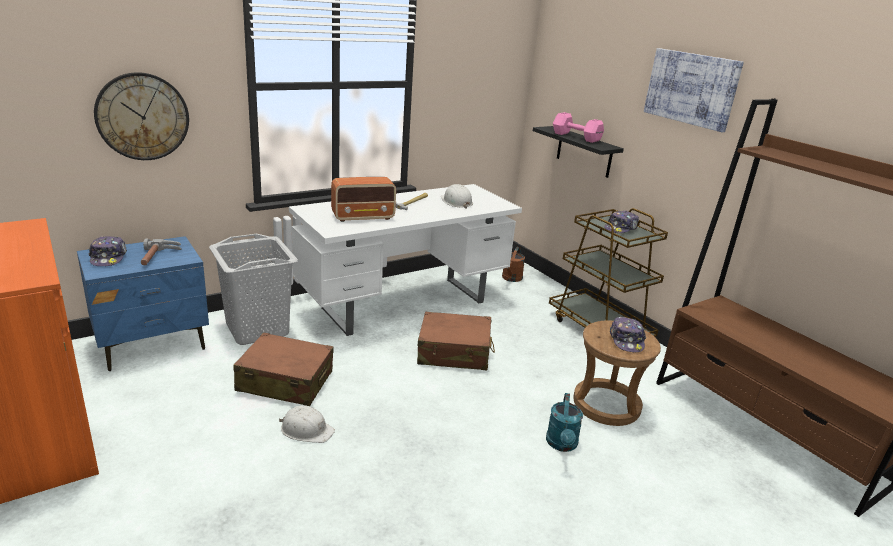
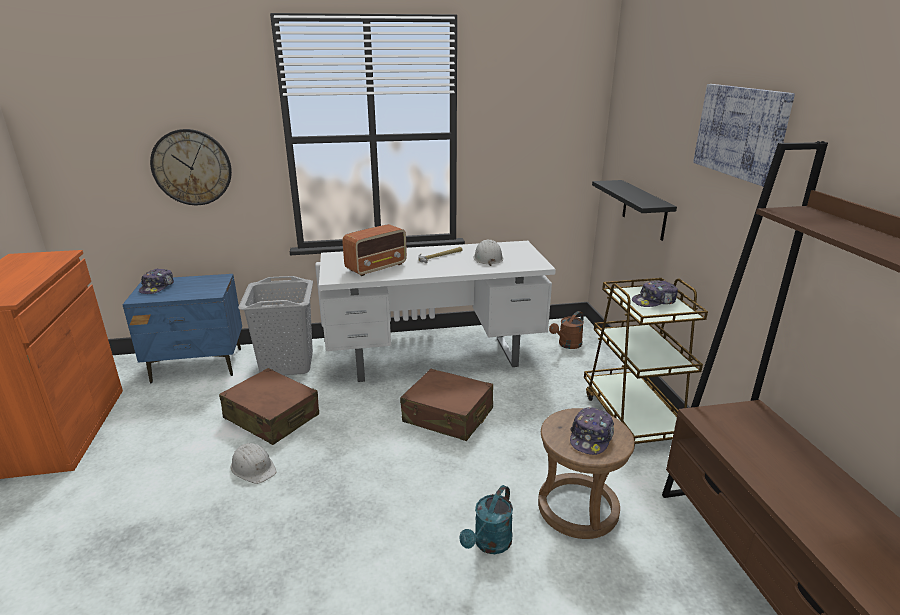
camera: 25 degrees right, 0 degrees up
hammer [141,239,181,265] -> none
radio [331,177,396,222] -> radio turned 45 degrees counterclockwise [342,224,407,276]
pink dumbbell [553,112,604,143] -> none

